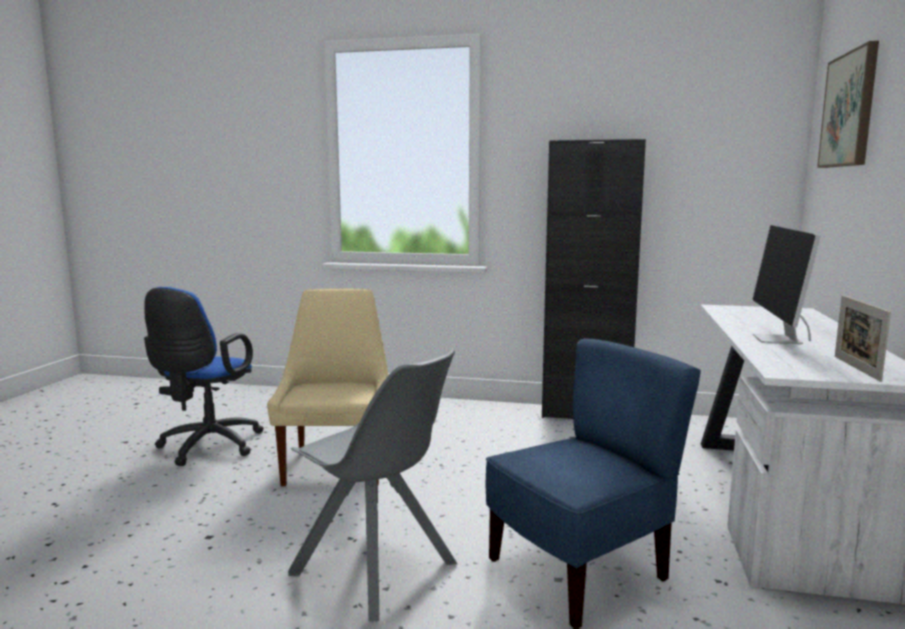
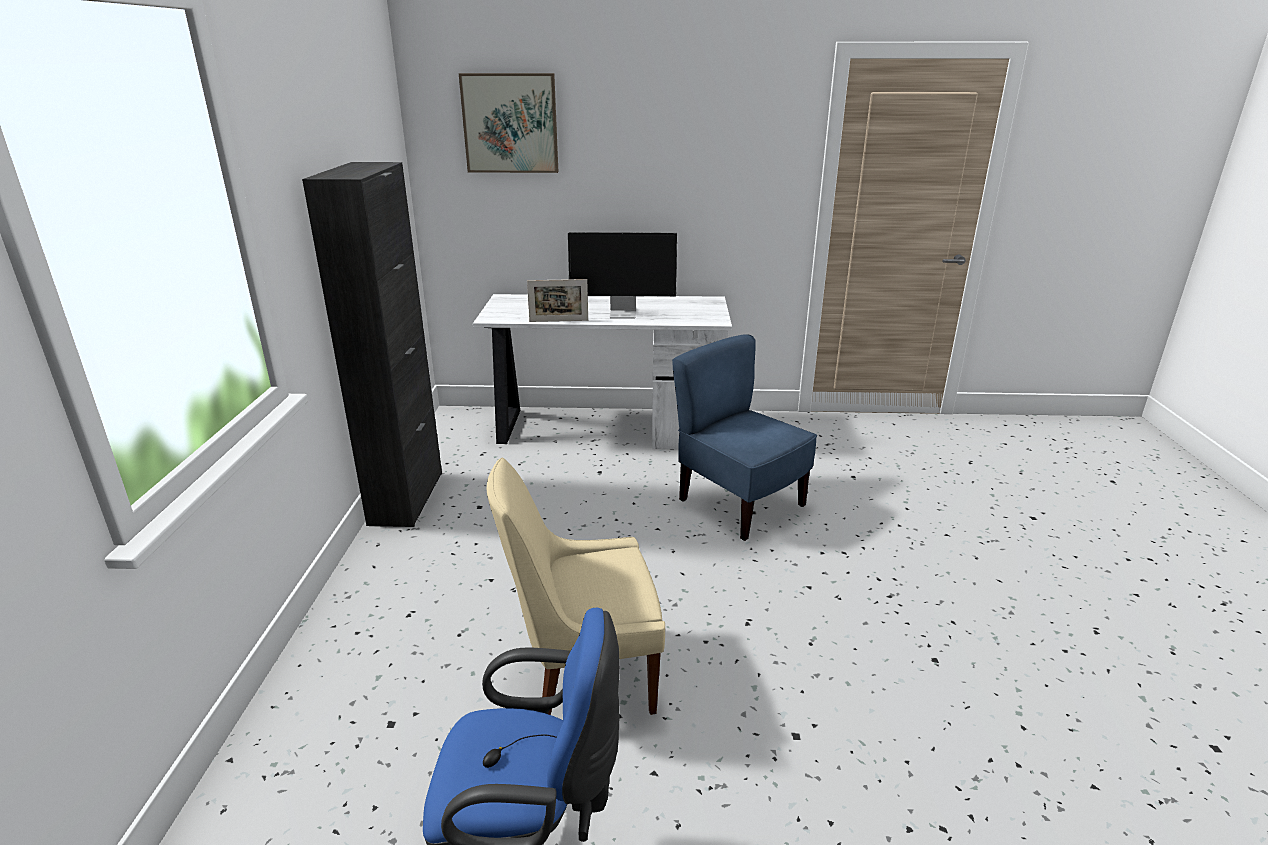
camera: 100 degrees left, 15 degrees up
grey chair [288,349,457,621] -> none
picture frame [835,295,891,382] -> picture frame moved to [527,279,588,322]

